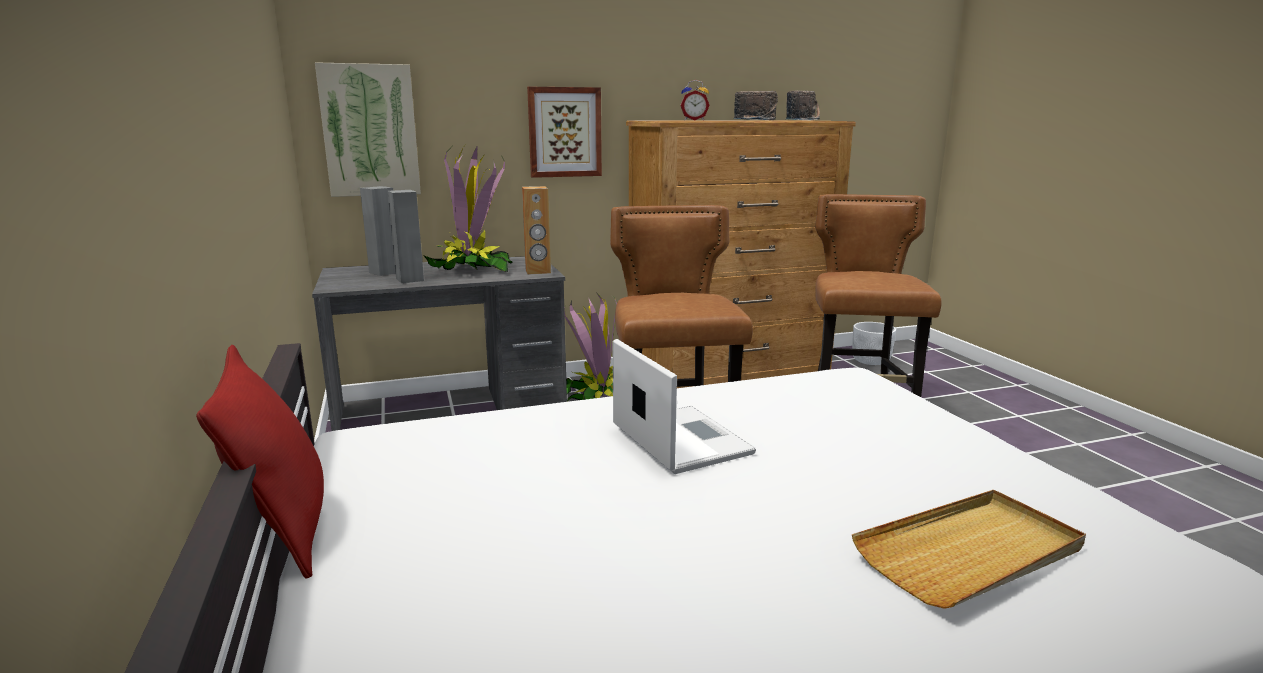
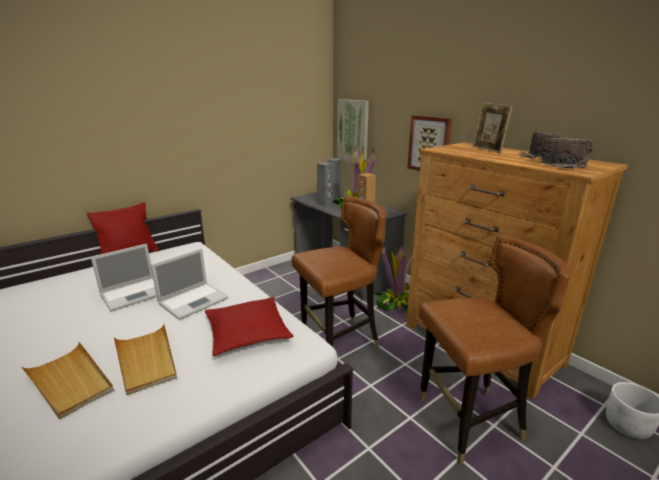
camera: 70 degrees right, 5 degrees up
alarm clock [680,80,710,120] -> picture frame [473,103,512,153]
none -> laptop [91,243,157,312]
none -> beige tray [114,324,177,395]
none -> red pillow [205,297,293,356]

